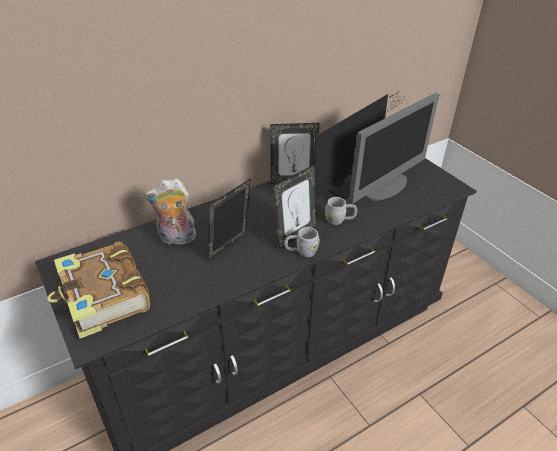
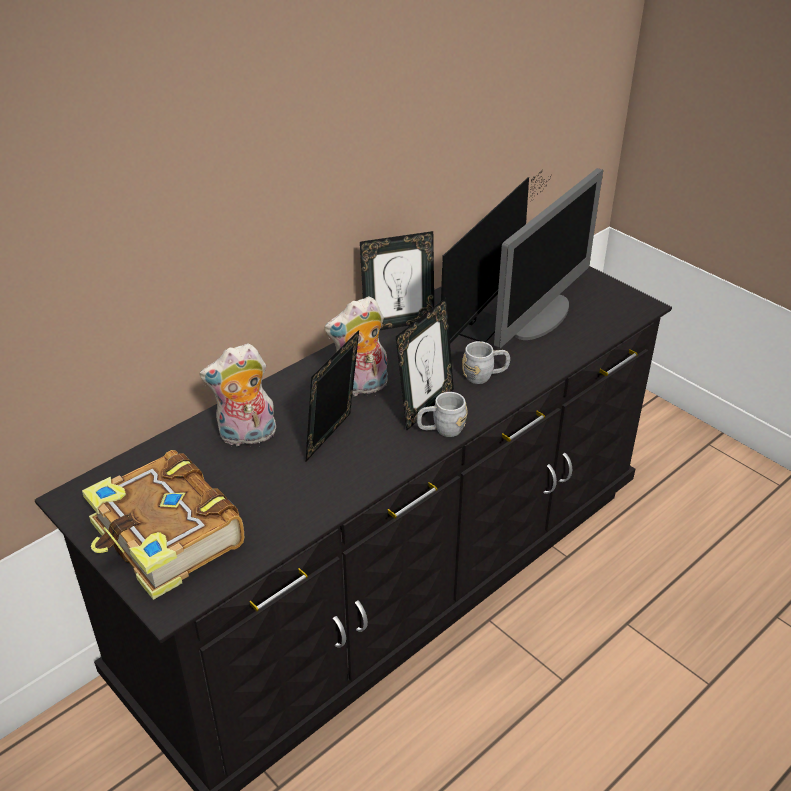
camera: 10 degrees left, 0 degrees up
none -> plush toy [324,296,388,396]

